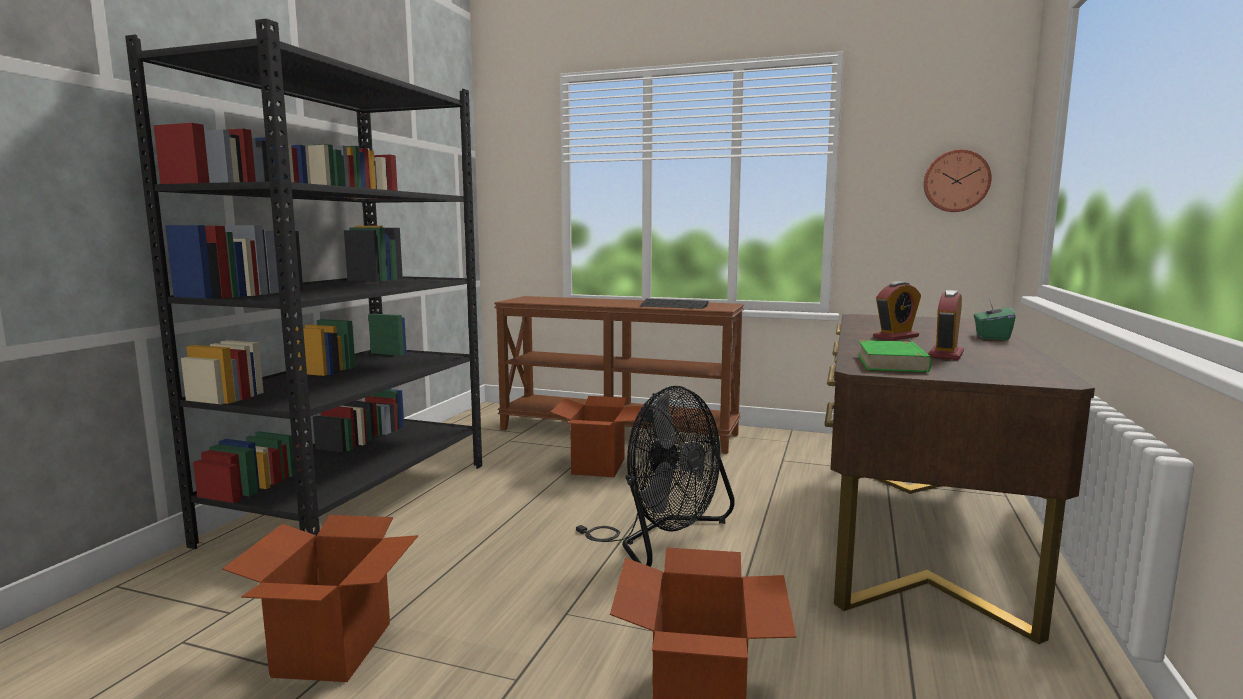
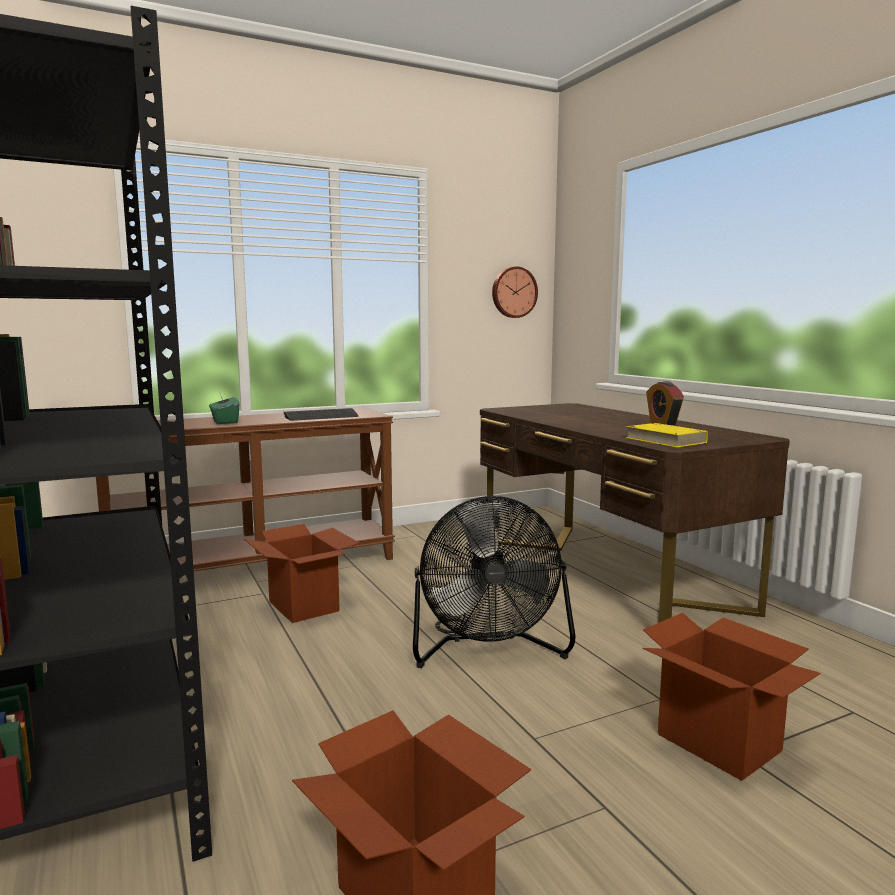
camera: 45 degrees left, 0 degrees up
black fan [576,386,735,567] -> black fan turned 90 degrees clockwise [413,496,575,668]
green book [858,340,931,372] -> yellow book [626,423,708,447]
alarm clock [873,281,921,340] -> none
green tissue box [974,299,1016,340] -> green tissue box moved to [209,390,239,424]

